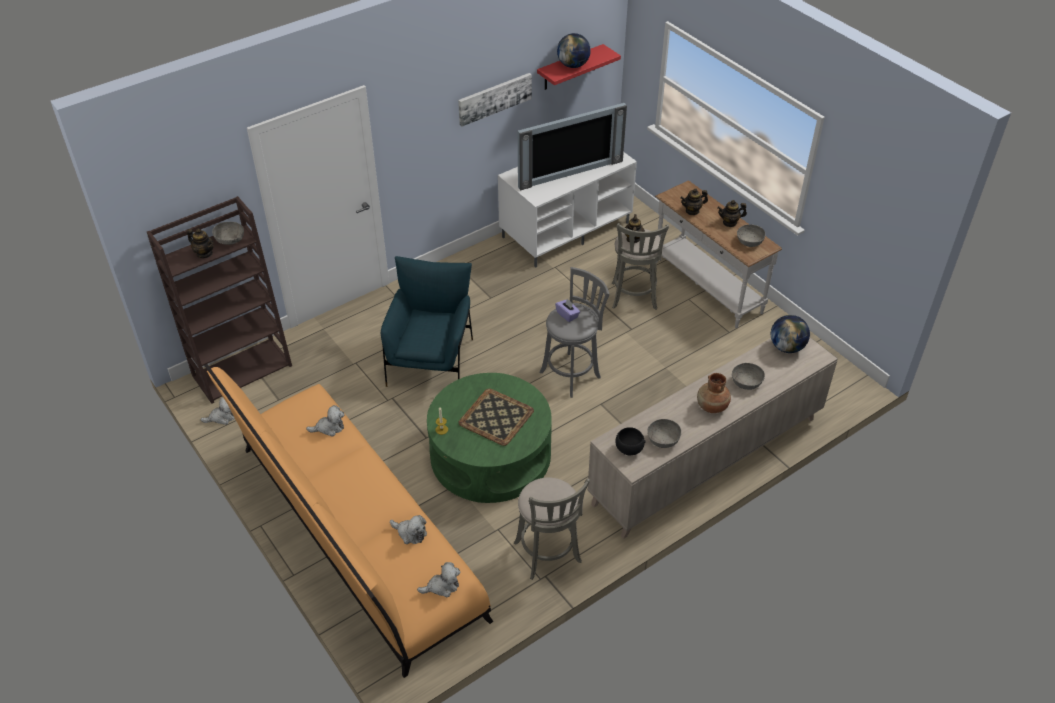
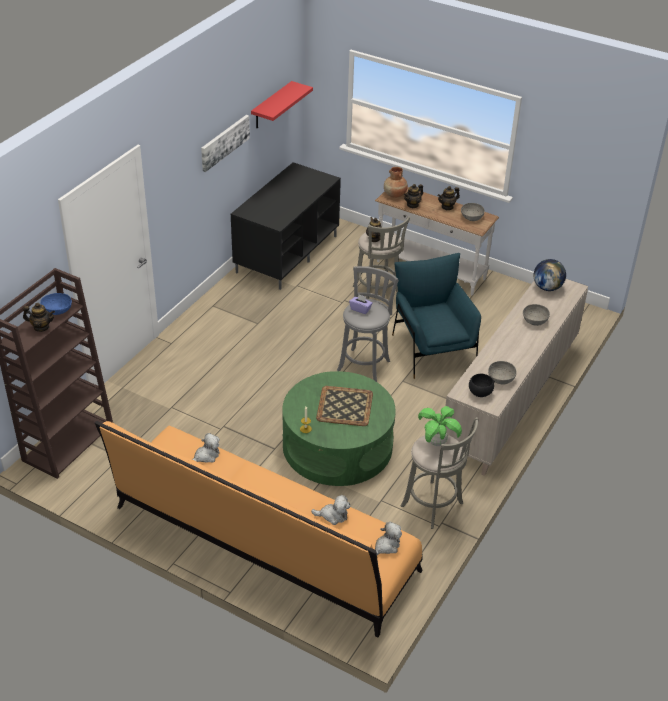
camera: 25 degrees left, 5 degrees down
plush toy [200,397,235,425] -> none
grey bowl [212,222,244,245] -> blue bowl [40,293,72,315]
blue armchair [381,256,473,387] -> blue armchair moved to [392,253,481,379]
white tv stand [498,152,637,268] -> black tv stand [231,162,341,290]
television [518,103,627,190] -> none
globe [557,33,591,68] -> none
brown vase [697,373,731,413] -> brown vase moved to [384,167,408,198]
none -> potted plant [418,406,462,446]

